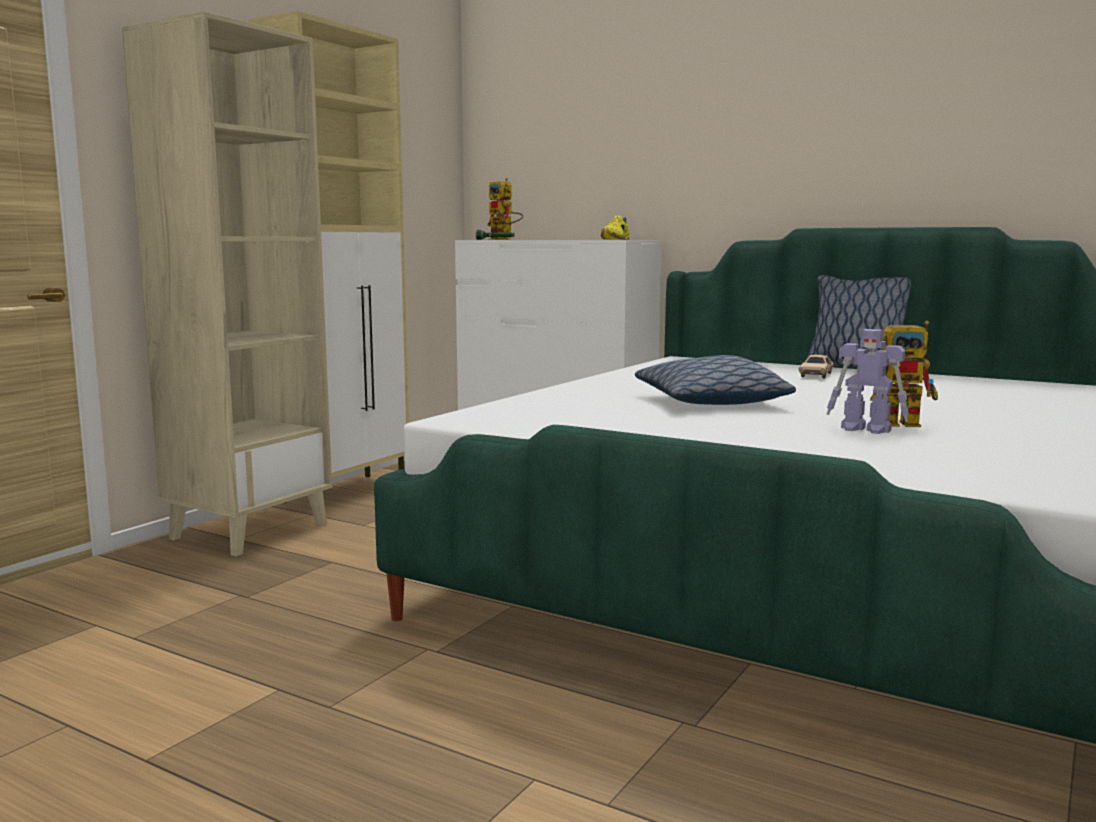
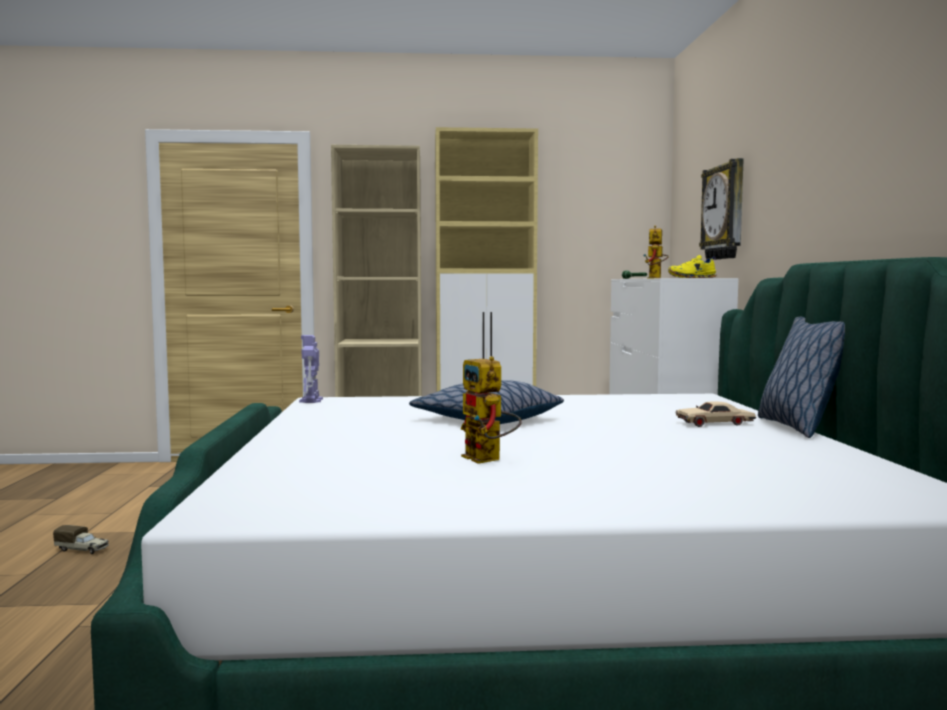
camera: 55 degrees right, 5 degrees down
toy robot [827,329,909,434] -> toy robot moved to [299,335,323,403]
none -> toy truck [53,525,109,554]
none -> wall clock [699,158,744,260]

